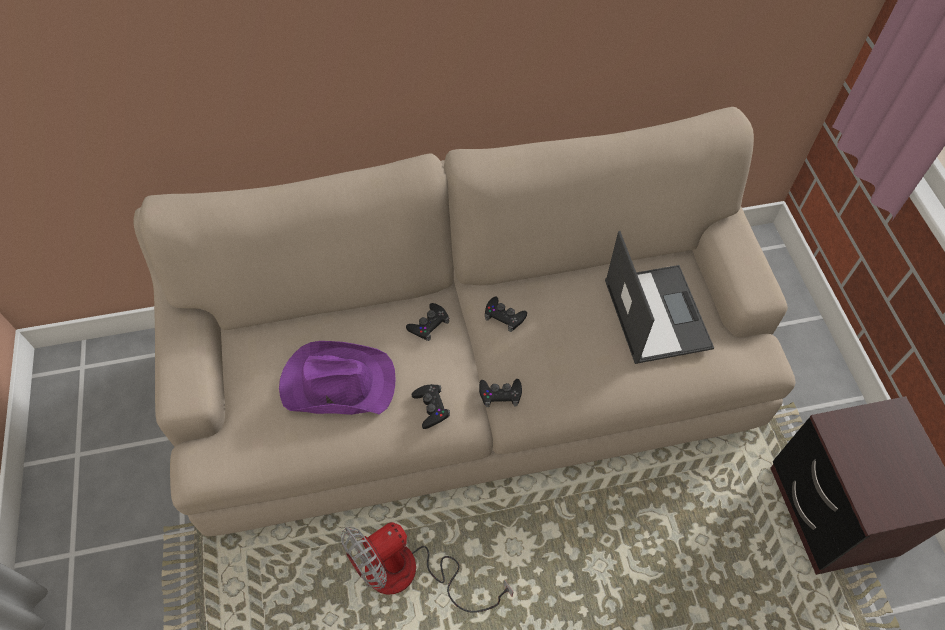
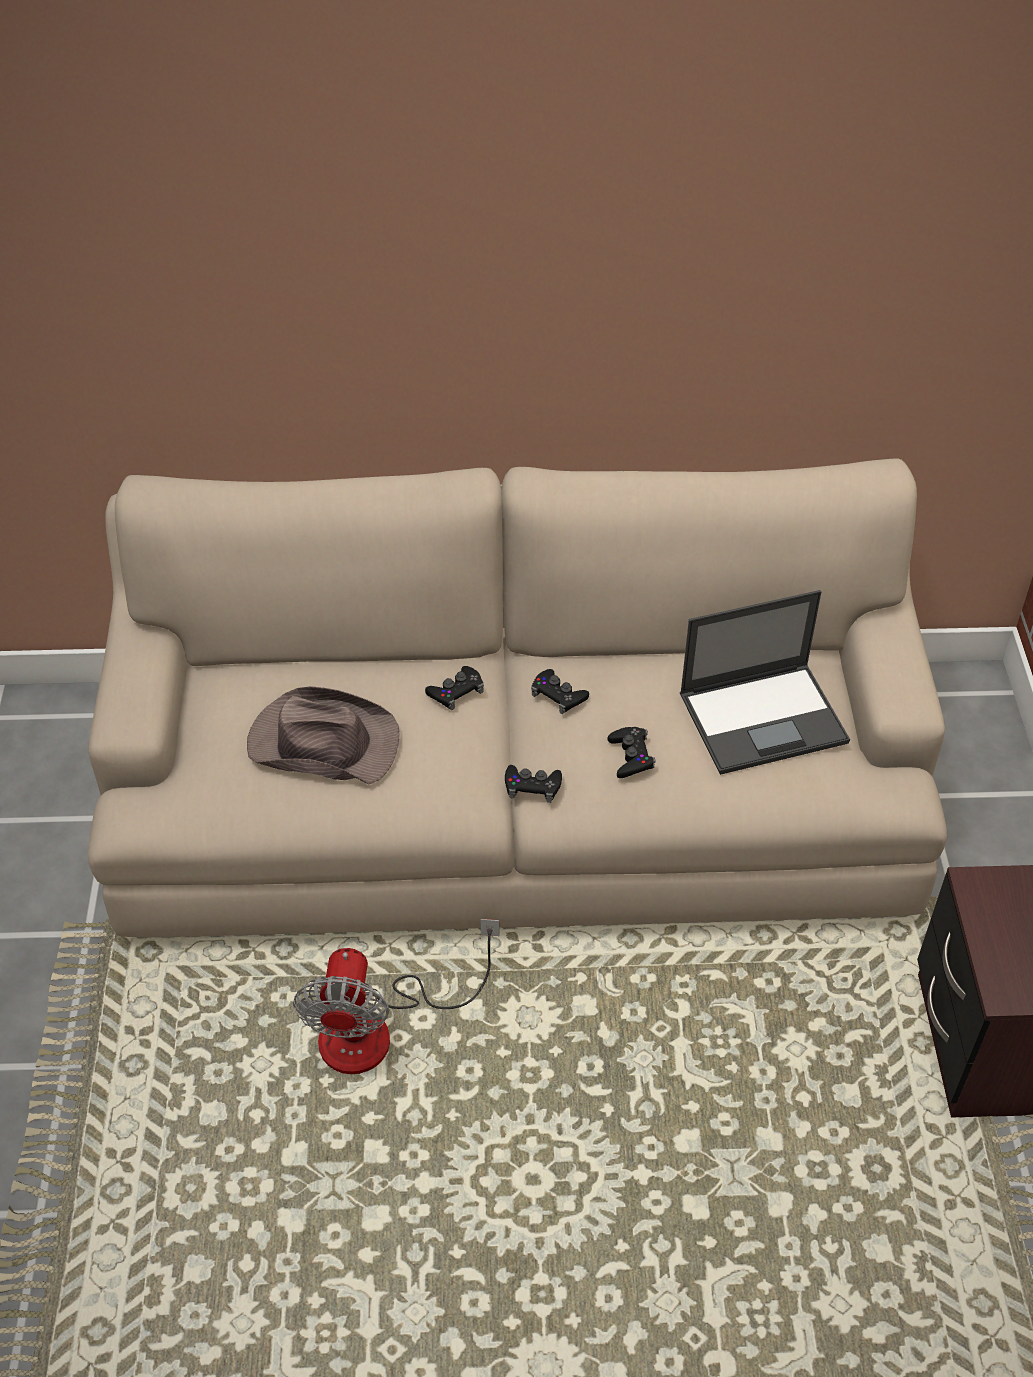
camera: 10 degrees right, 10 degrees down
purple hat [279,341,395,415] -> brown hat [247,686,400,784]
fan [341,522,513,613] -> fan turned 60 degrees counterclockwise [293,919,499,1074]
black game controller [411,384,450,429] -> black game controller moved to [608,727,655,778]
laptop [605,231,714,364] -> laptop turned 75 degrees clockwise [680,590,850,775]

